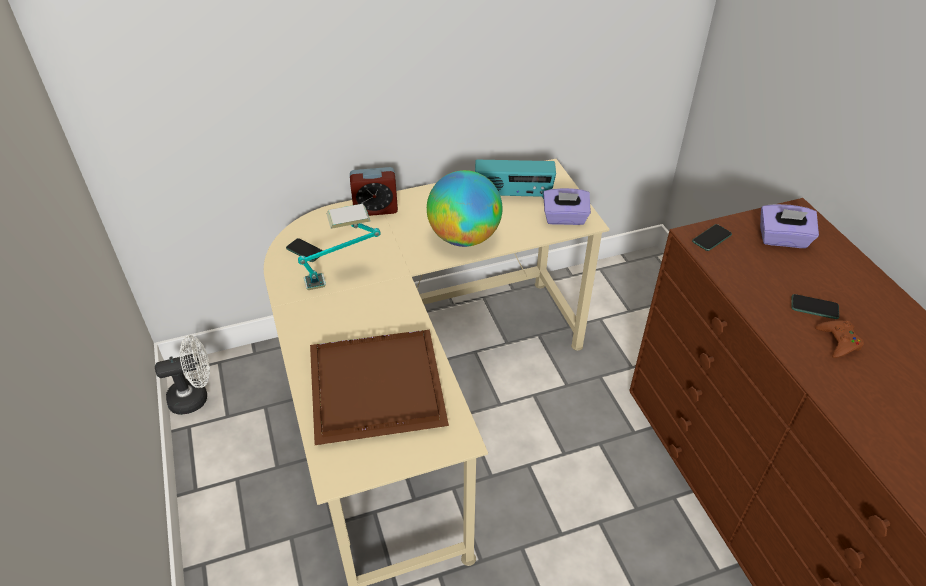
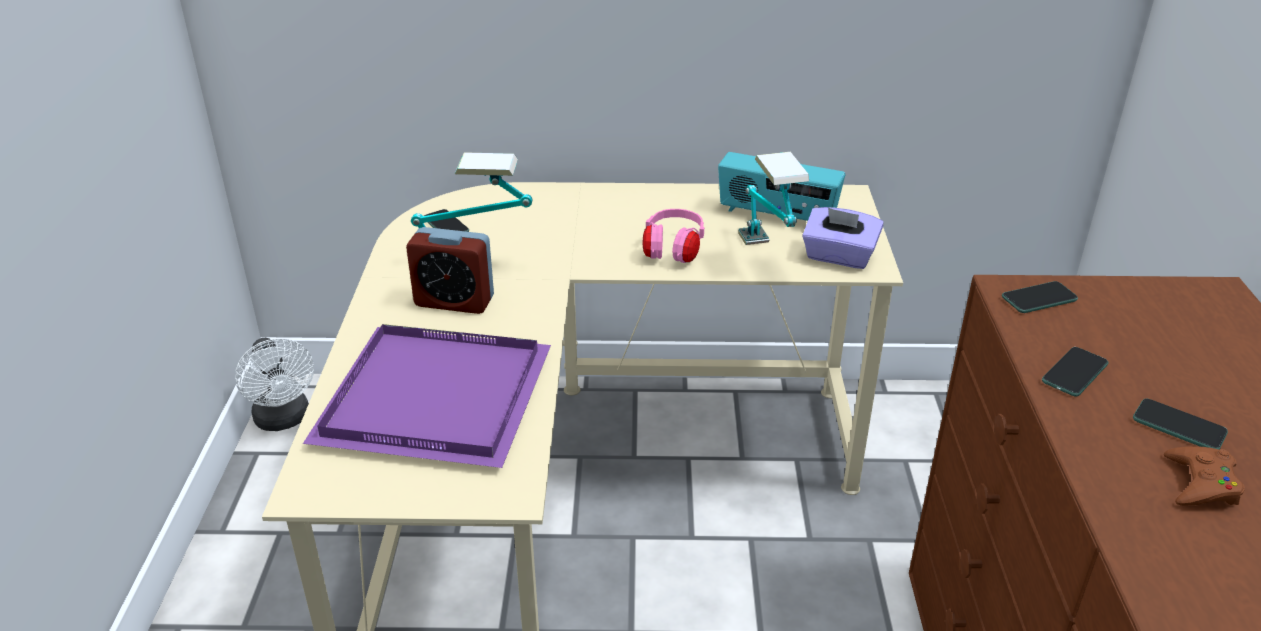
camera: 20 degrees right, 10 degrees down
white fan [155,335,210,415] -> white fan turned 60 degrees clockwise [235,338,314,431]
brown tray [310,330,449,445] -> purple tray [303,324,551,468]
alarm clock [350,167,398,216] -> alarm clock moved to [406,227,494,314]
globe [427,170,502,247] -> pink headphones [643,209,704,263]
purple tissue box [760,204,819,248] -> none
none -> table lamp [738,152,809,245]
none -> phone [1042,347,1108,396]

